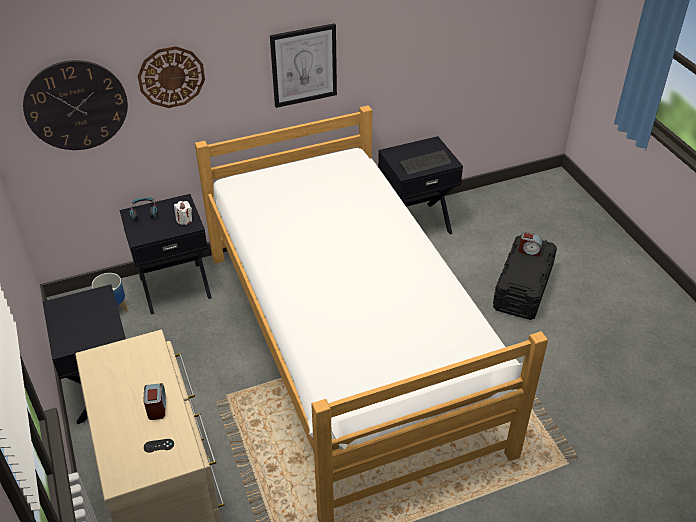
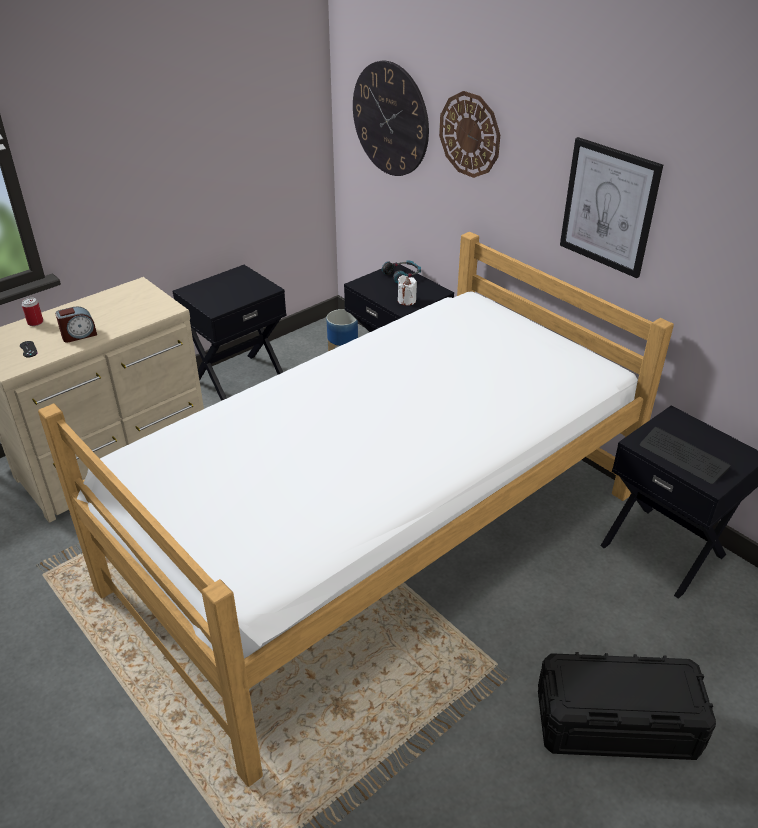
camera: 70 degrees right, 5 degrees down
alarm clock [518,232,542,257] -> none
none -> can [22,298,43,326]

